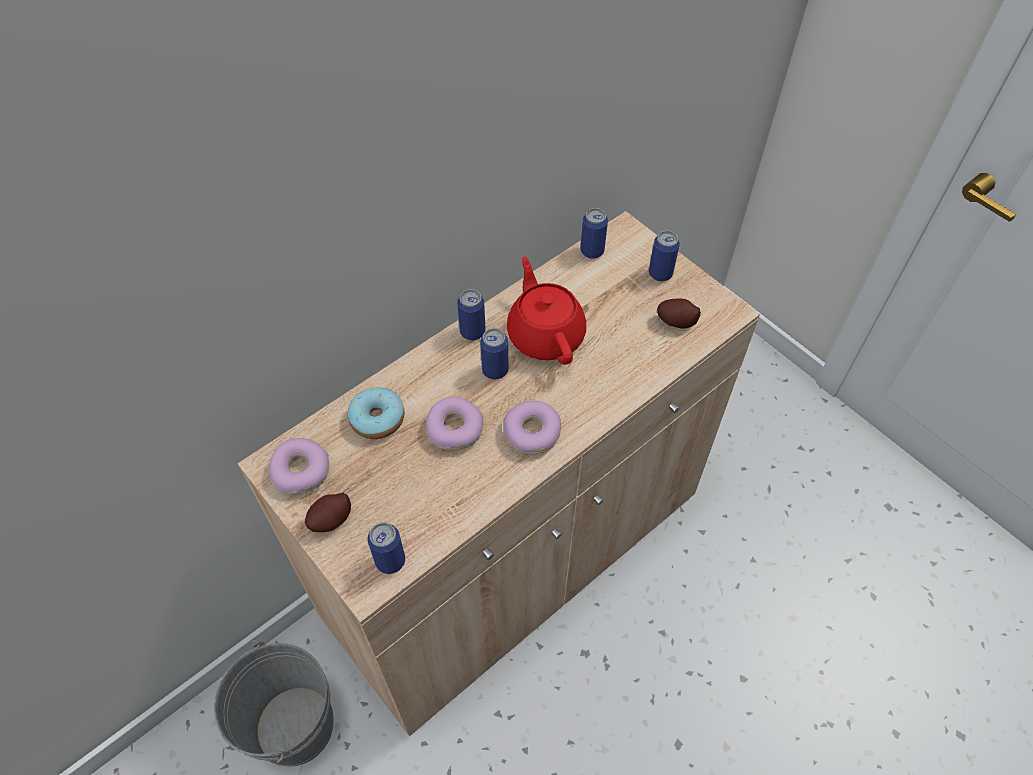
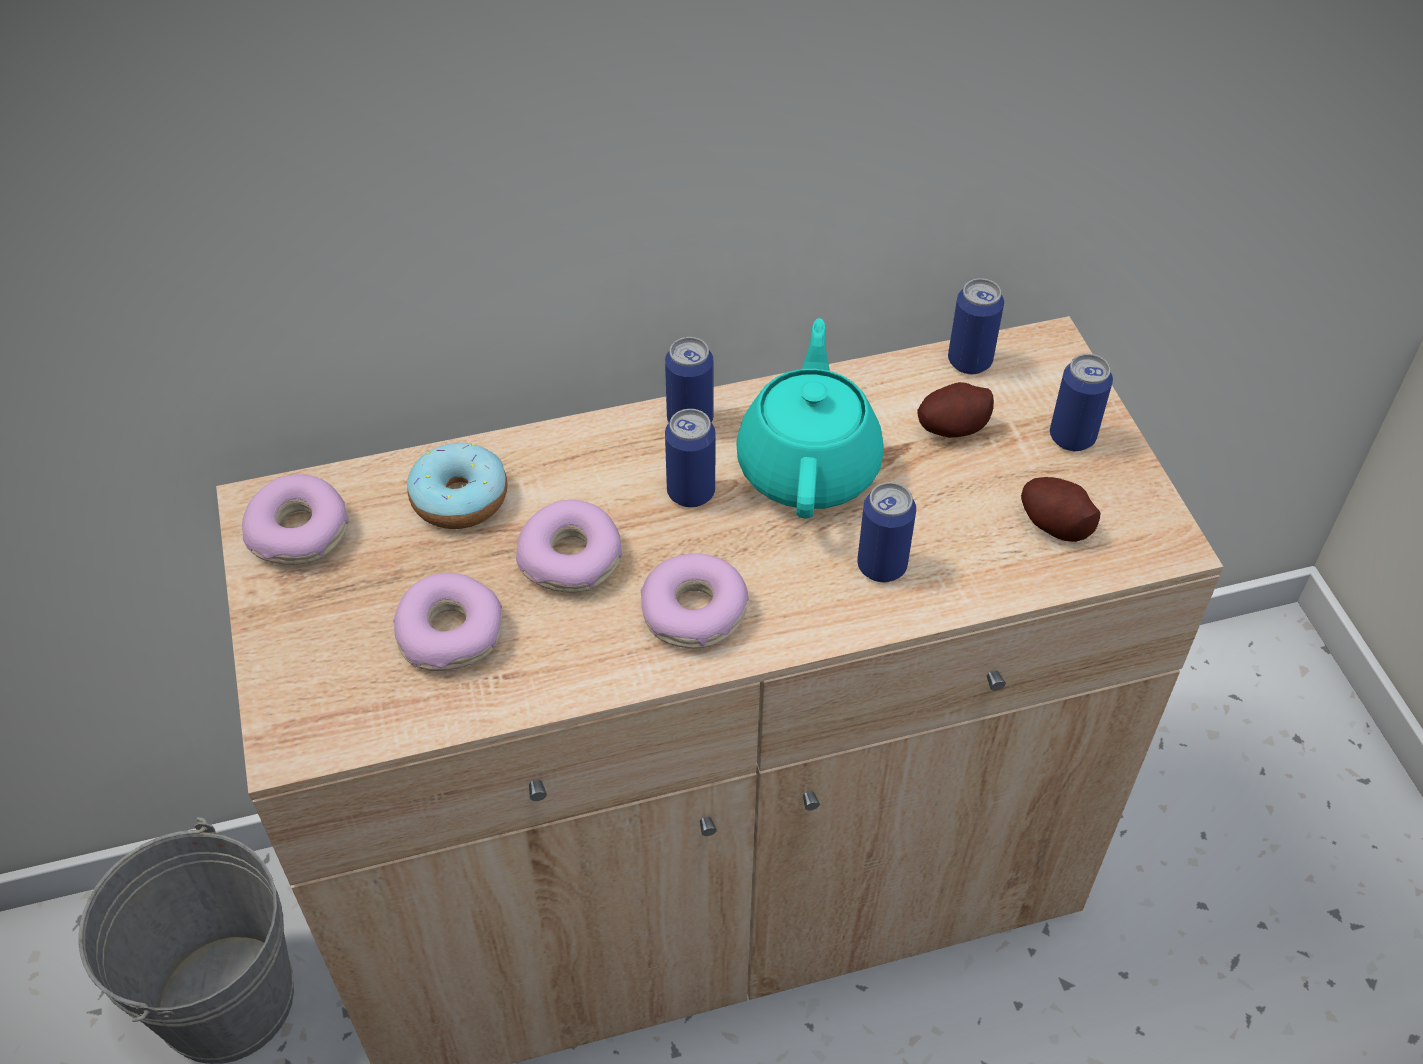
camera: 25 degrees right, 5 degrees down
potato [305,493,351,532] -> potato moved to [917,382,994,438]
can [367,522,405,574] -> can moved to [857,482,916,582]
red teapot [507,257,586,365] -> turquoise teapot [736,318,884,519]
none -> donut [393,573,502,671]

